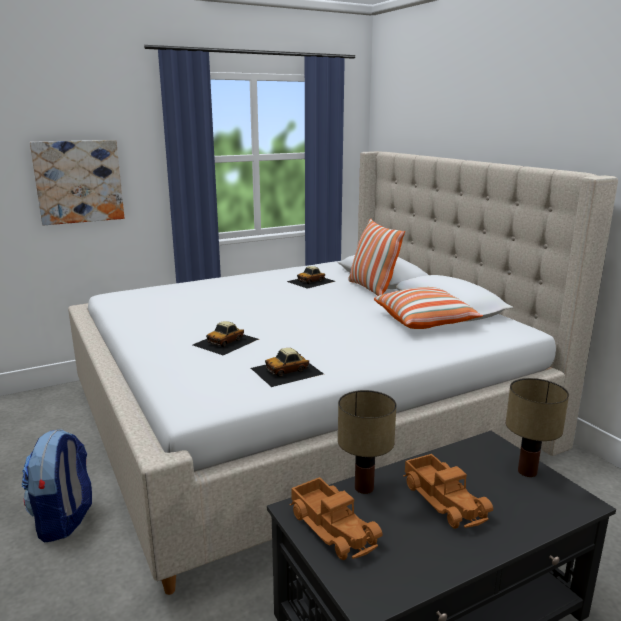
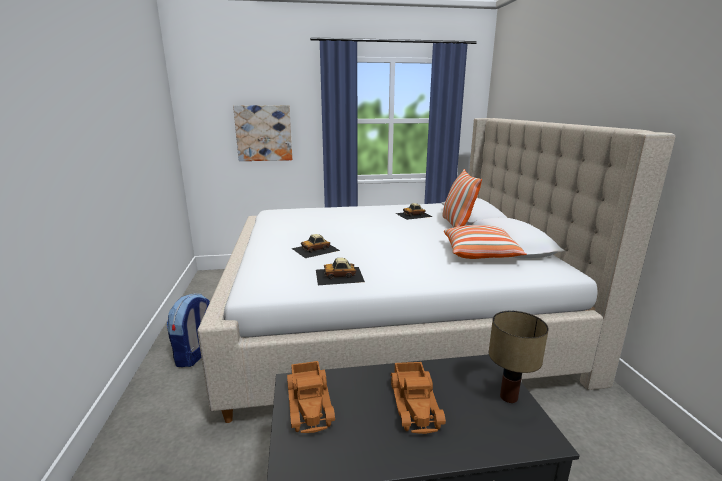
camera: 20 degrees right, 0 degrees up
table lamp [338,390,397,494] -> none

